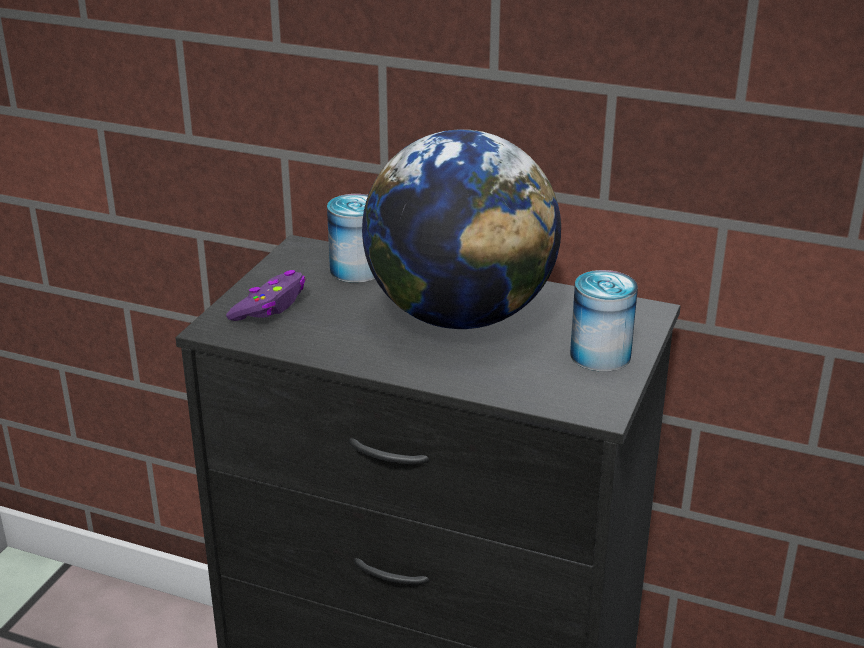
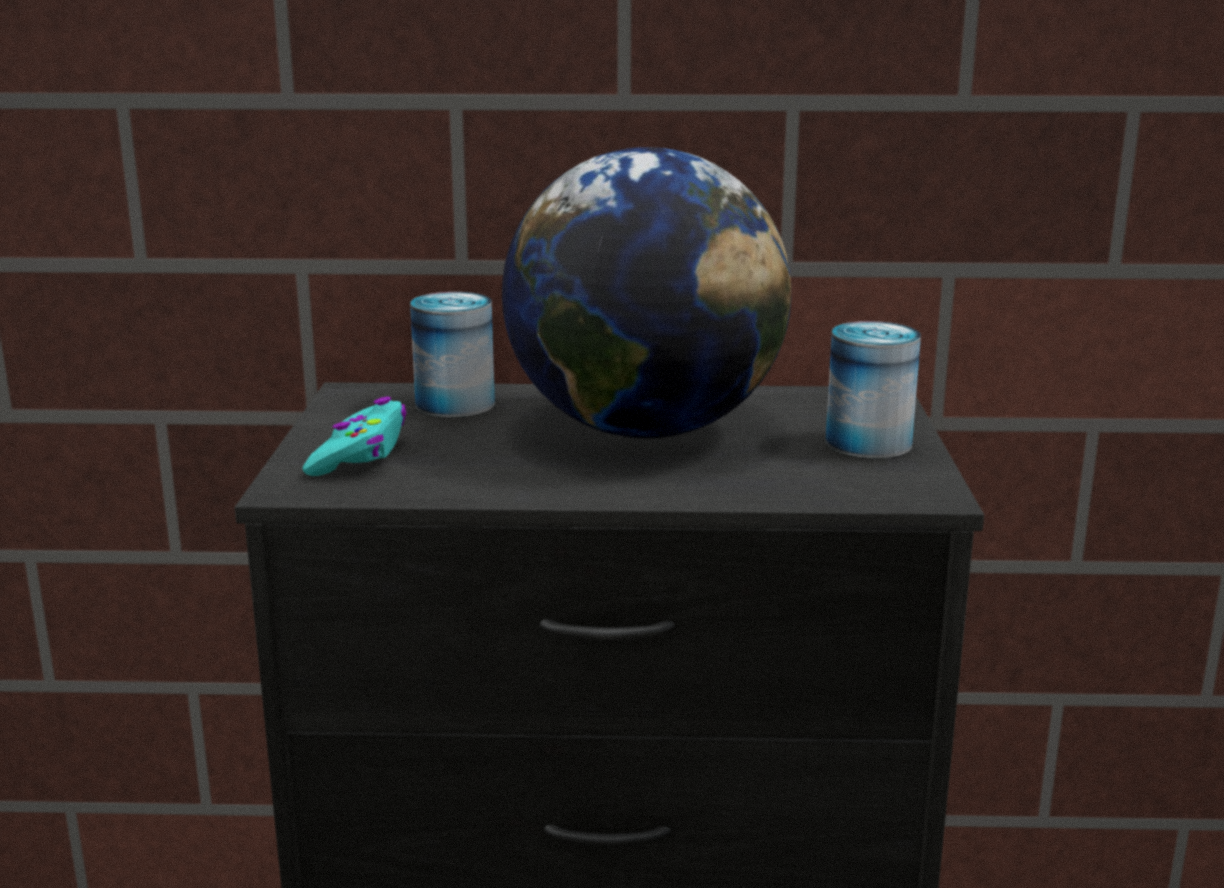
camera: 20 degrees left, 10 degrees down
purple game controller [226,270,305,321] -> turquoise game controller [303,397,406,476]

